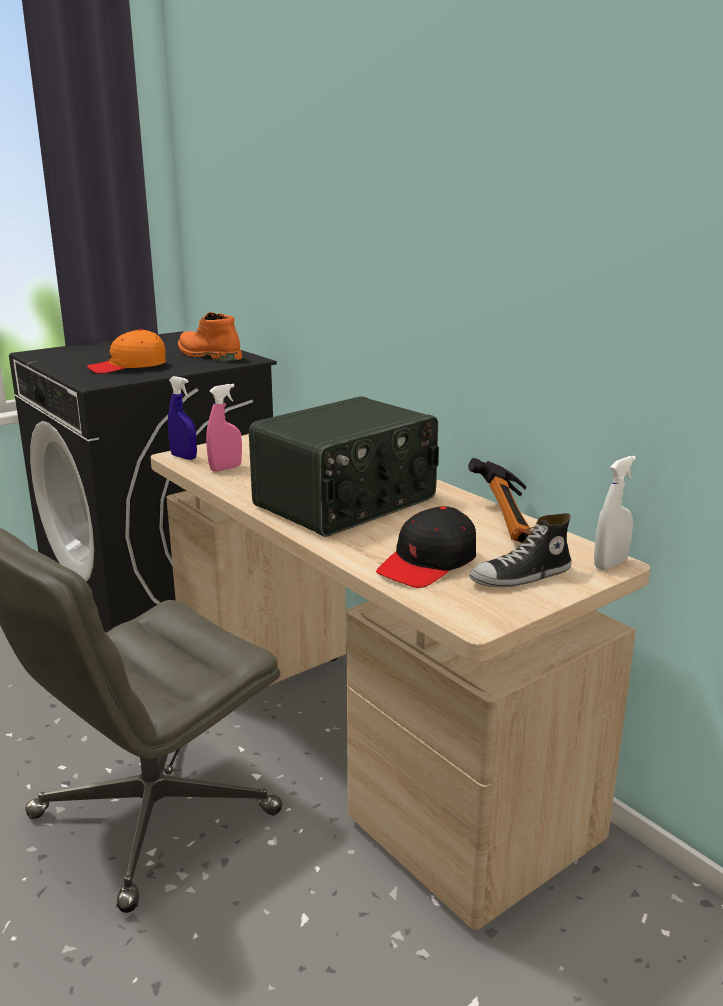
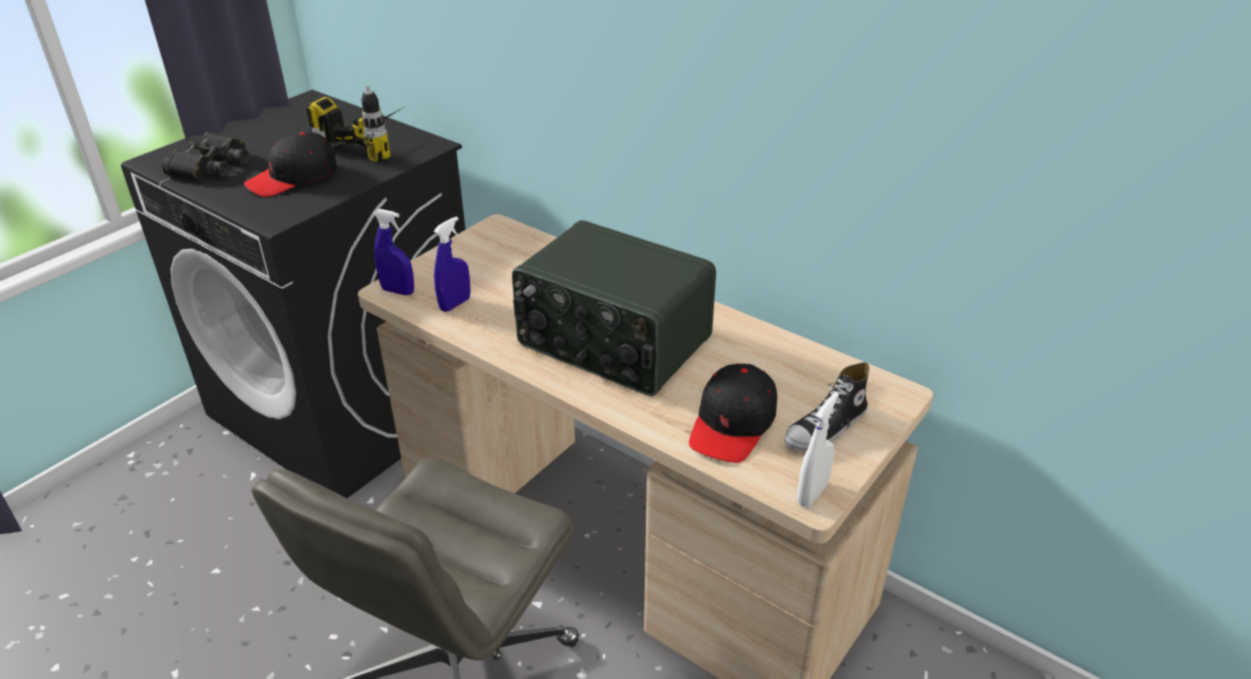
camera: 15 degrees left, 15 degrees up
orange cap [87,329,166,374] -> black cap [244,132,337,197]
orange boot [178,312,242,361] -> power drill [306,85,404,163]
pink spray bottle [206,384,242,472] -> blue spray bottle [434,216,471,312]
radio [249,396,439,537] -> radio turned 90 degrees clockwise [512,220,716,396]
hammer [468,458,532,543] -> none
white spray bottle [594,456,636,570] -> white spray bottle moved to [797,392,839,507]
none -> black binoculars [162,132,250,179]

